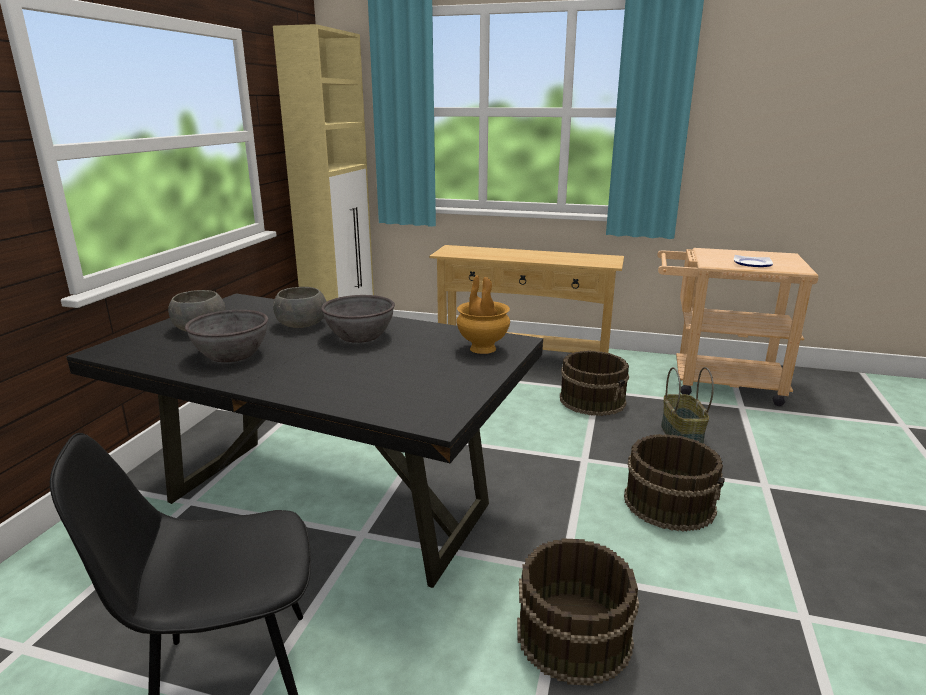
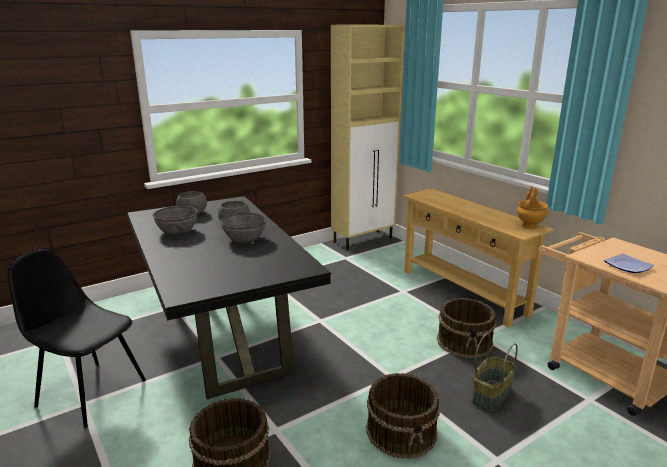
camera: 40 degrees right, 0 degrees up
brown vase [456,275,510,354] -> brown vase moved to [517,186,548,229]

